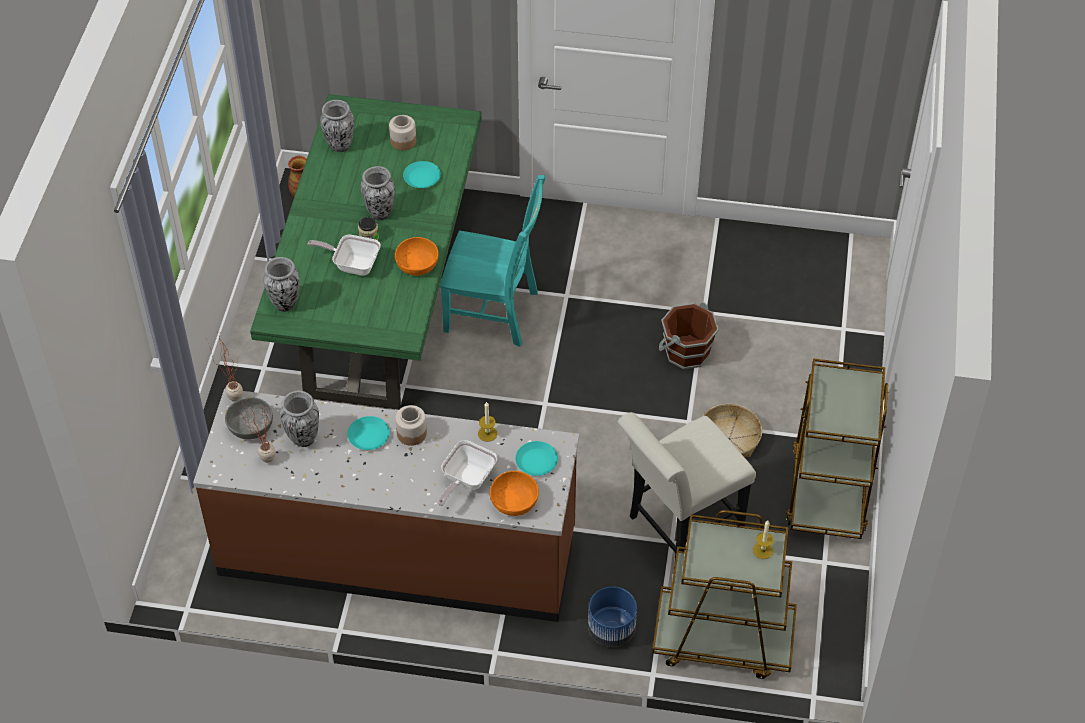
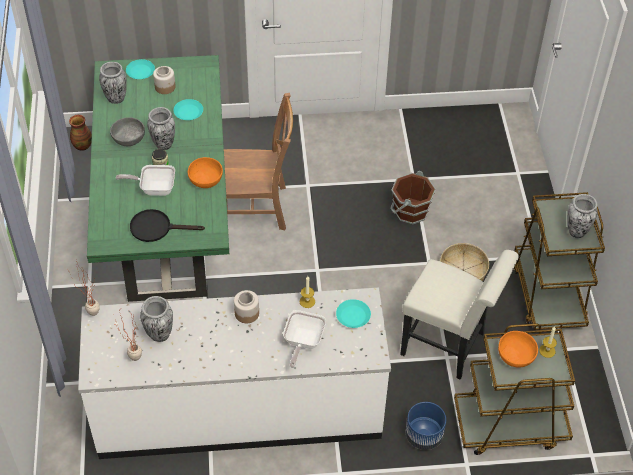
camera: 15 degrees left, 0 degrees up
brown counter [193,389,579,622] -> white counter [78,287,391,459]
grey bowl [225,397,273,440] -> grey bowl moved to [110,117,145,146]
vase [263,257,300,312] -> vase moved to [567,194,598,238]
turquoise plate [347,416,390,450] -> turquoise plate moved to [126,59,155,79]
turquoise chair [440,175,545,347] -> brown chair [224,93,293,230]
orange bowl [490,471,539,516] -> orange bowl moved to [498,331,538,367]
white chair [618,412,756,566] -> white chair turned 105 degrees counterclockwise [400,250,519,380]
none -> black frying pan [130,209,205,242]

